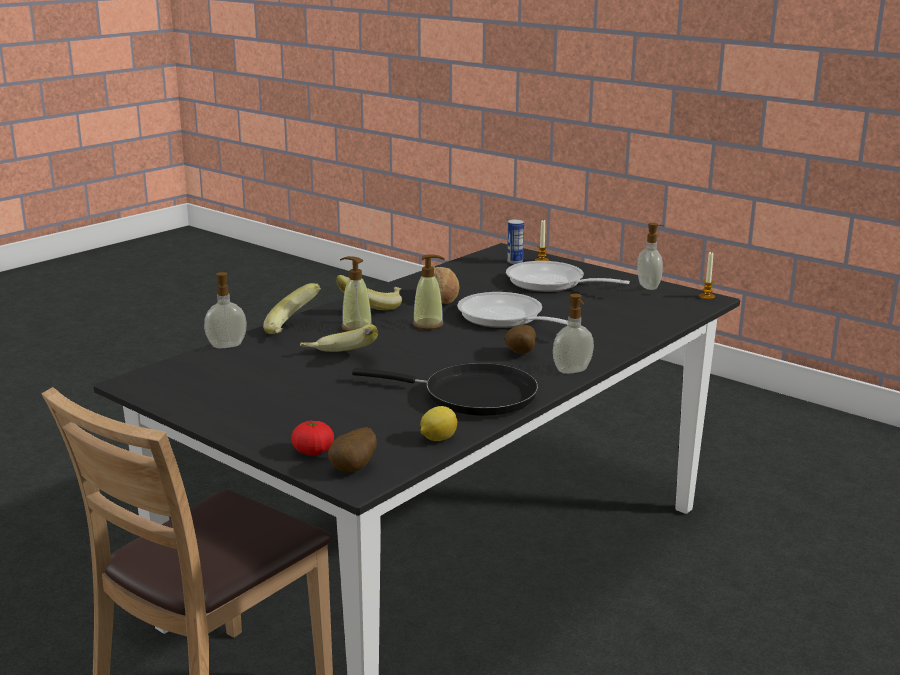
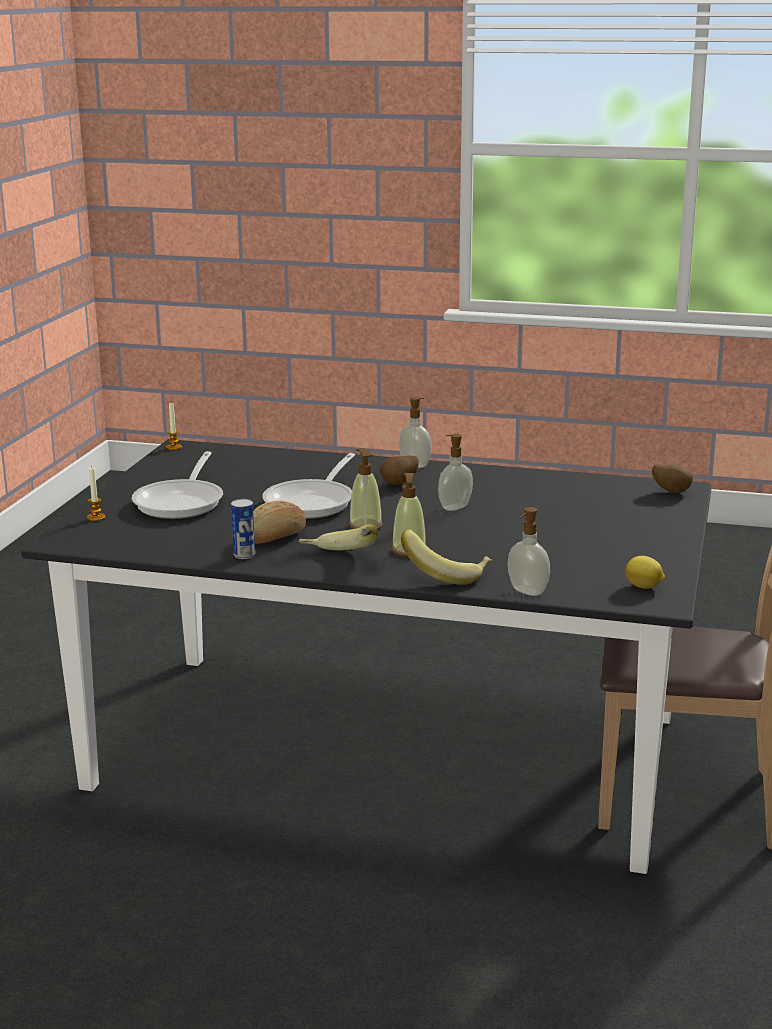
camera: 115 degrees left, 0 degrees up
tomato [291,421,334,456] -> none
banana [300,324,378,352] -> none
black frying pan [352,363,538,416] -> none
lemon [420,406,457,441] -> lemon moved to [625,556,665,589]
can [507,219,524,264] -> can moved to [231,499,255,559]
soap dispenser [637,223,665,290] -> soap dispenser moved to [438,434,473,511]

